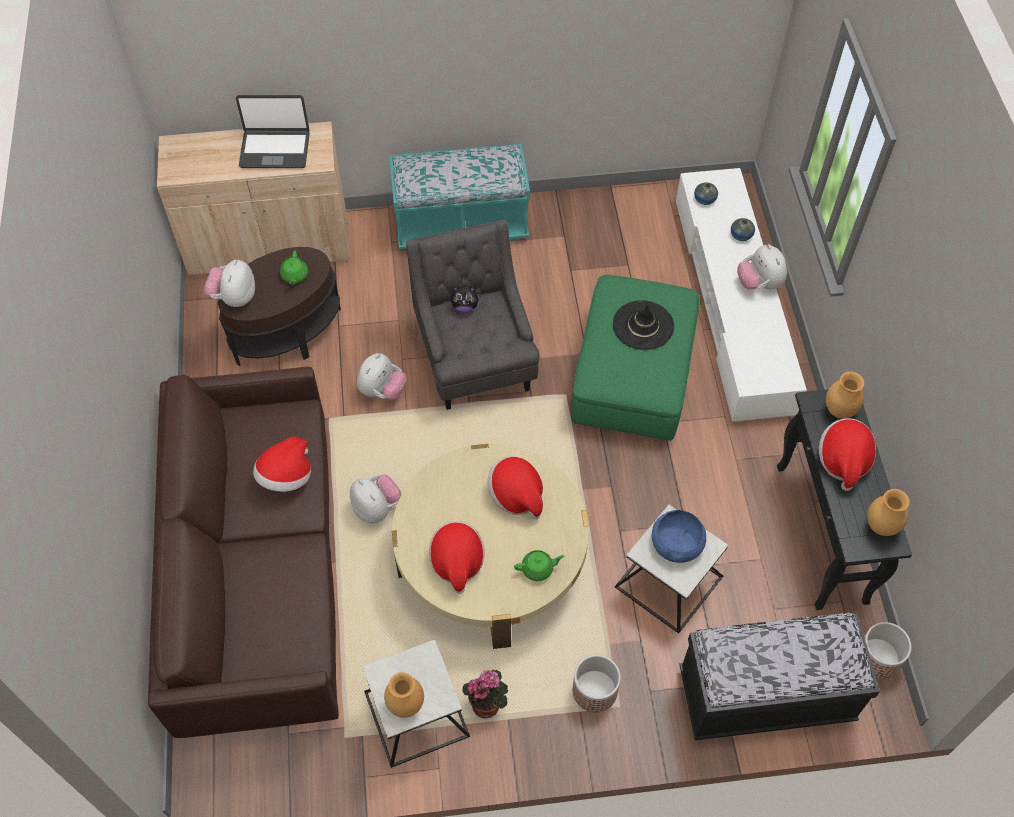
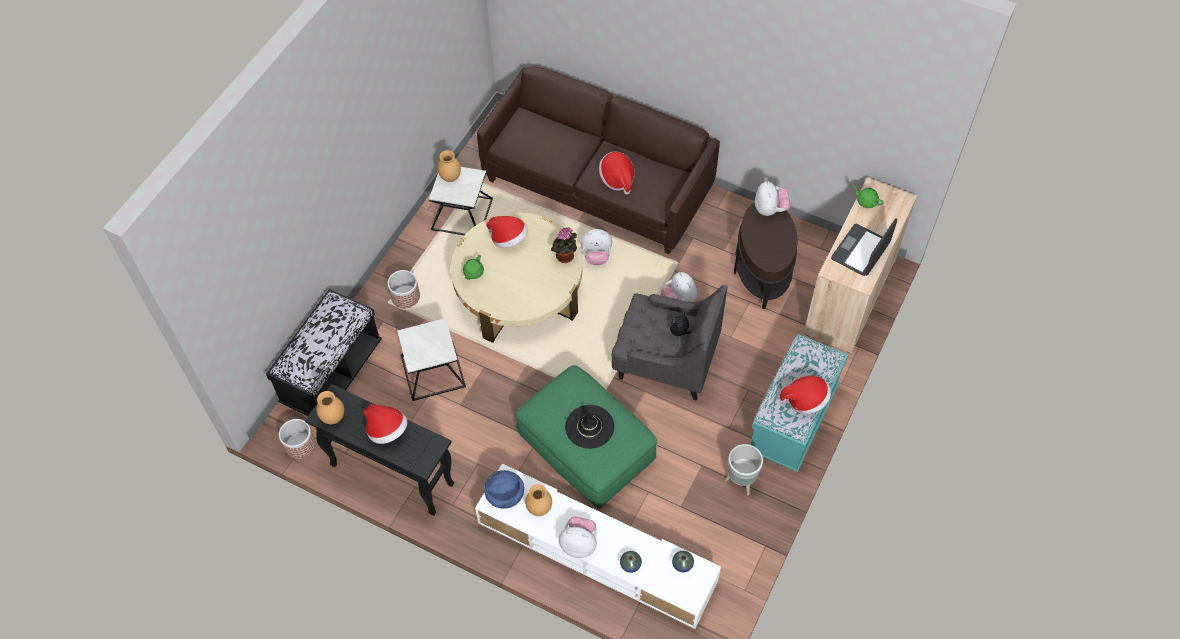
camera: 125 degrees right, 0 degrees up
plush toy [204,259,255,307] -> plush toy turned 45 degrees clockwise [755,181,790,216]
green teapot [280,251,308,285] -> green teapot moved to [853,186,884,208]
potted plant [462,669,508,719] -> potted plant moved to [551,227,577,263]
hat [488,456,543,520] -> hat moved to [780,376,831,414]
blue bowl [652,510,706,563] -> blue bowl moved to [484,470,524,509]
brown vase [826,372,864,419] -> brown vase moved to [525,484,552,516]
none -> grey planter [725,444,763,495]

